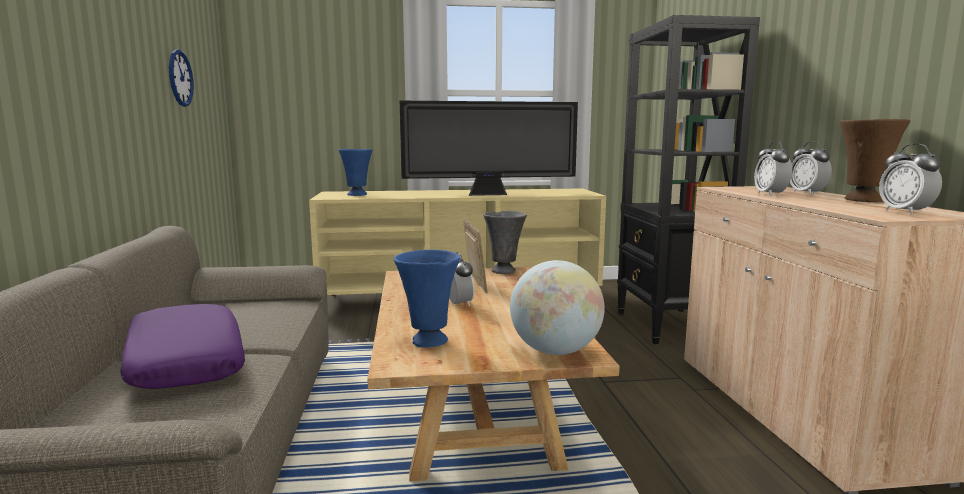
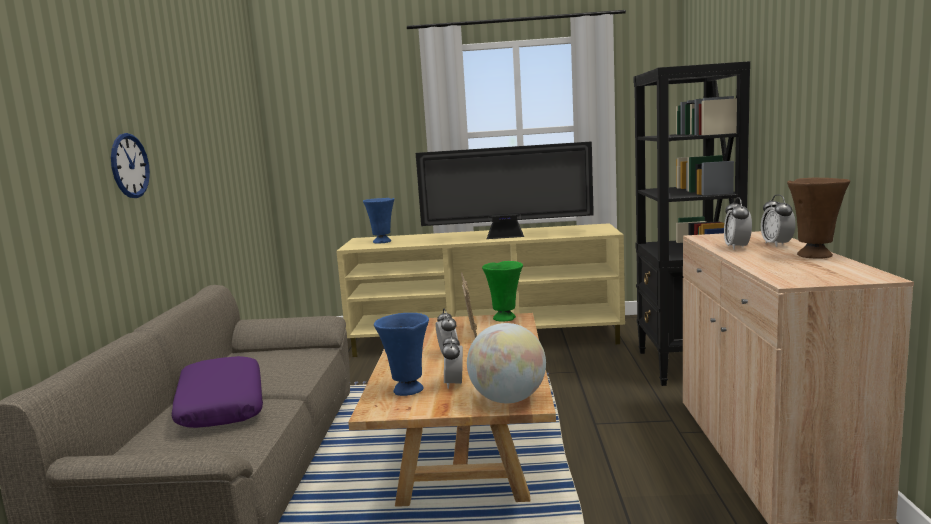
camera: 10 degrees right, 0 degrees up
wall clock [169,50,194,107] -> wall clock moved to [111,133,150,198]
grey vase [483,211,527,274] -> green vase [482,261,523,321]
alarm clock [879,143,942,214] -> alarm clock moved to [442,332,463,389]

